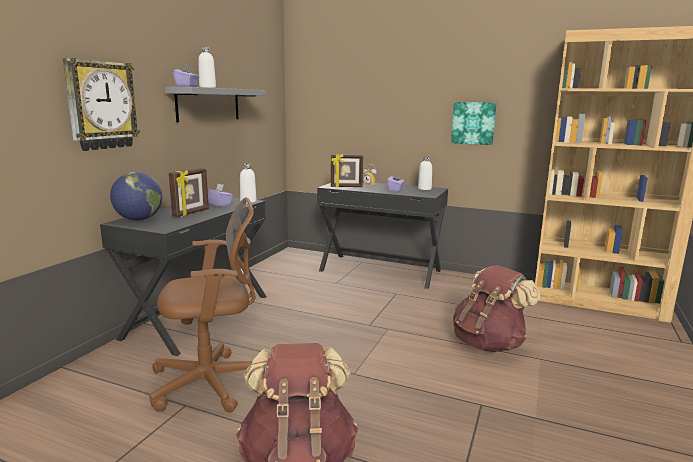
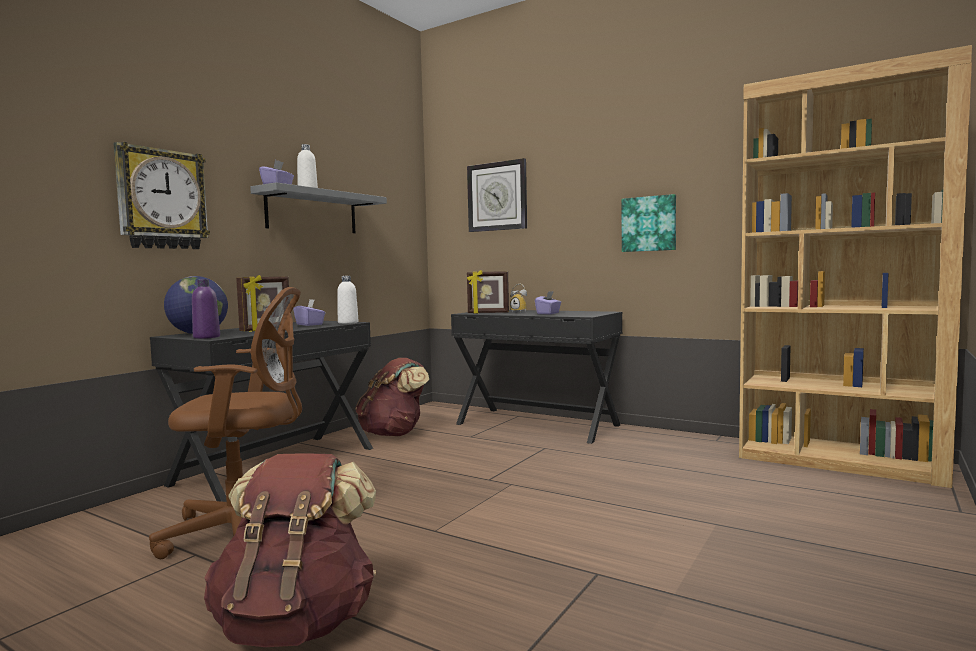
camera: 10 degrees right, 10 degrees down
white bottle [418,157,432,190] -> none
brown backpack [453,265,540,352] -> brown backpack moved to [355,358,429,436]
none -> purple bottle [192,279,220,339]
none -> wall clock [467,158,527,232]

